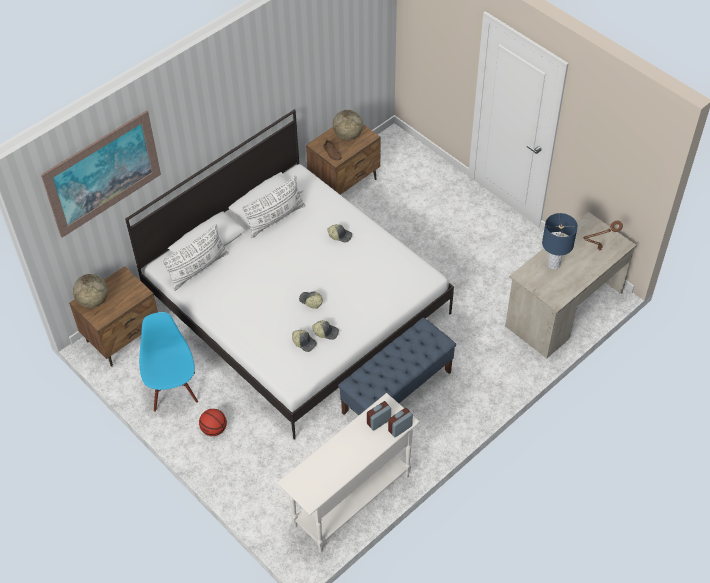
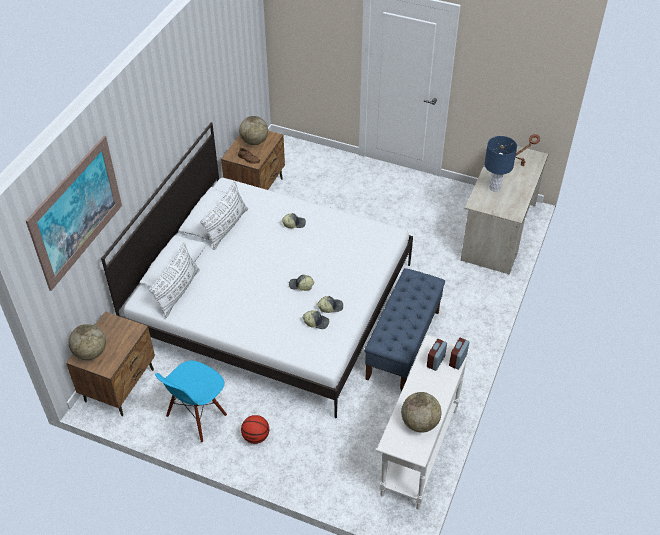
camera: 25 degrees left, 5 degrees down
blue chair [139,312,198,412] -> blue chair turned 105 degrees counterclockwise [155,361,227,443]
none -> globe [401,392,441,433]

